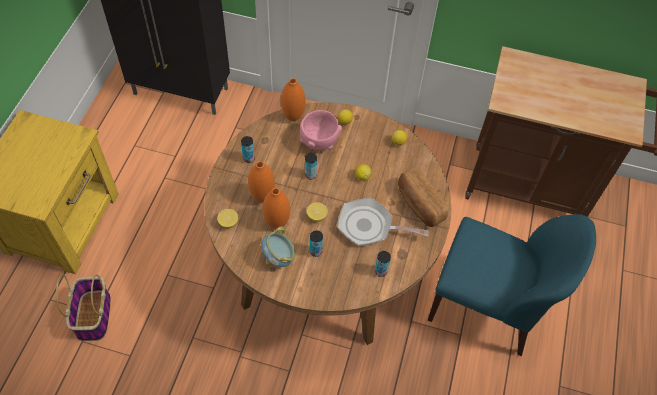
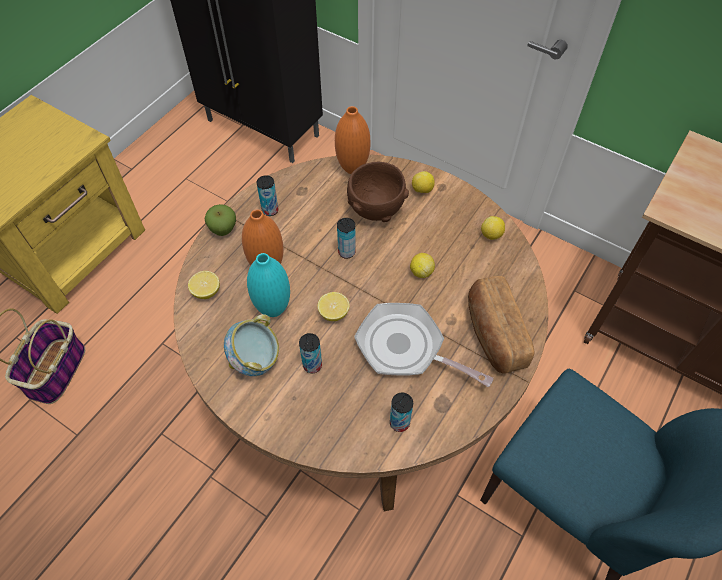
camera: 20 degrees right, 0 degrees up
orange vase [263,188,290,229] -> turquoise vase [247,253,290,317]
pink bowl [300,110,342,150] -> brown bowl [347,162,409,222]
none -> apple [205,204,236,236]

